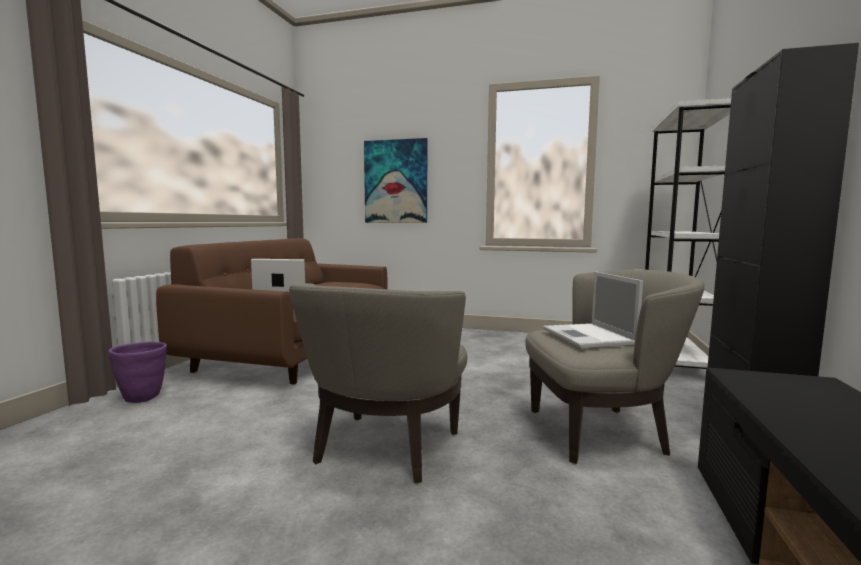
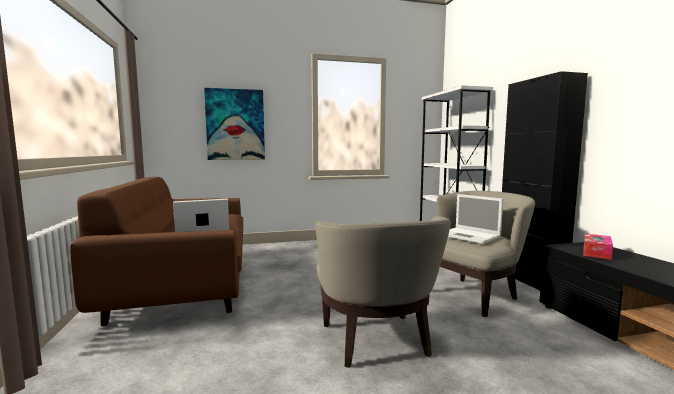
camera: 30 degrees left, 0 degrees up
purple planter [108,342,167,403] -> none
none -> tissue box [583,233,613,260]

